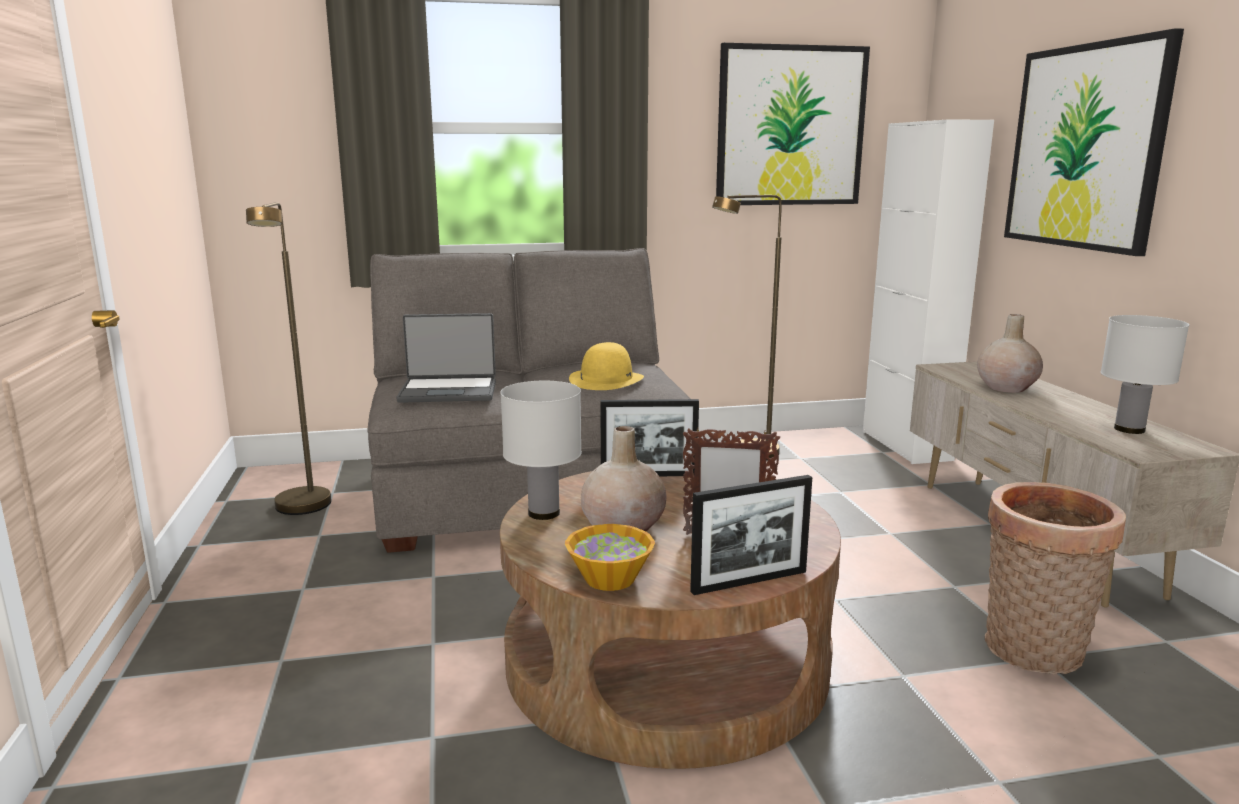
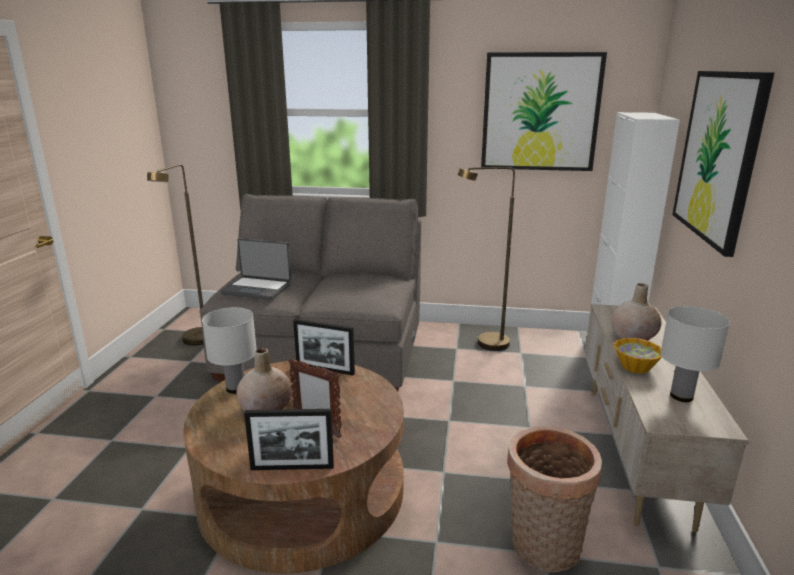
camera: 20 degrees right, 5 degrees up
bowl [565,524,655,591] -> bowl moved to [614,338,662,374]
yellow hat [569,342,644,390] -> none

